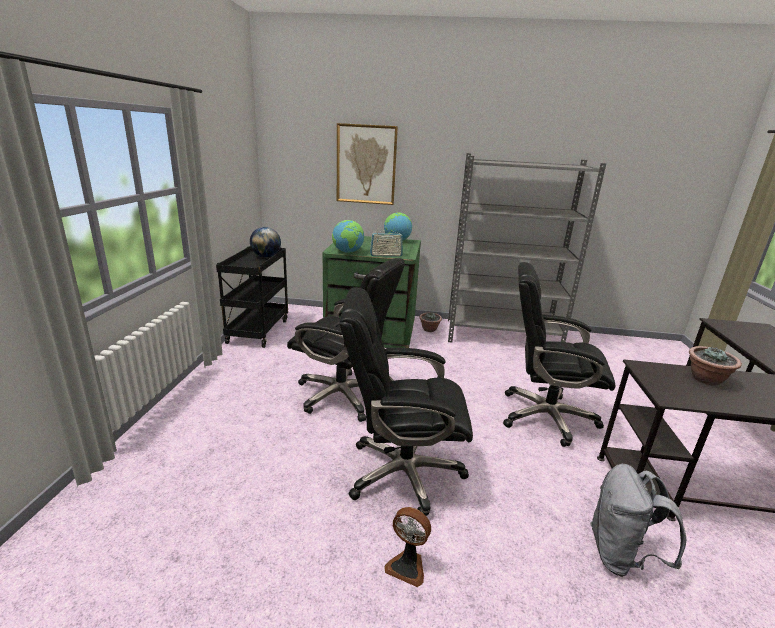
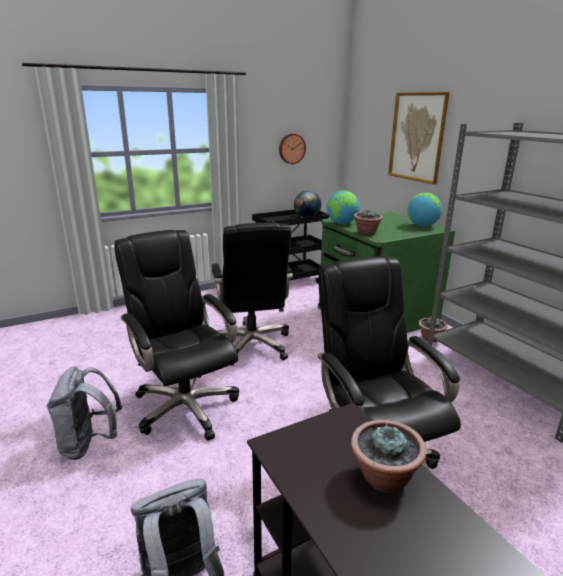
camera: 55 degrees right, 0 degrees up
radio [370,228,403,257] -> potted plant [354,210,383,235]
fan [384,507,431,587] -> grey backpack [46,367,122,460]
none -> wall clock [279,134,306,164]

